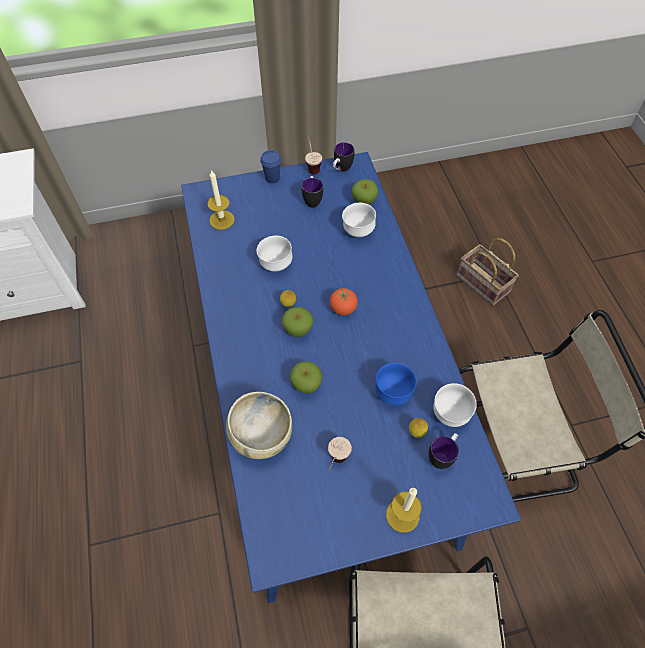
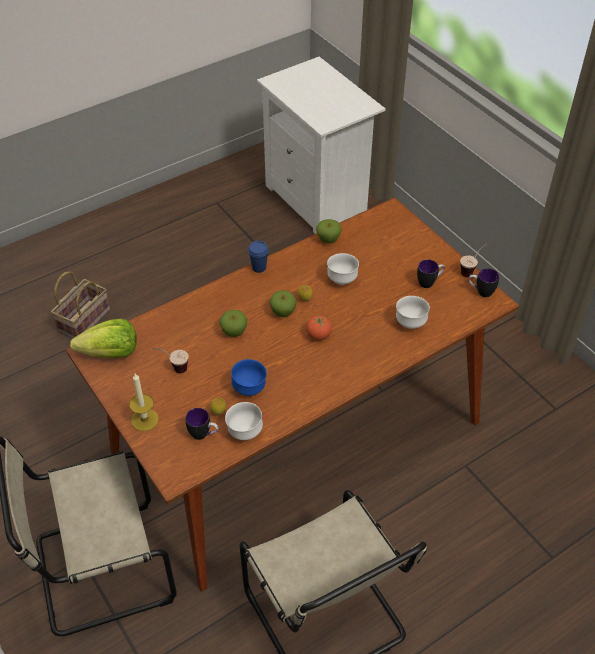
camera: 70 degrees right, 10 degrees down
blue dining table [181,152,521,603] -> brown dining table [66,198,519,592]
candle [207,170,235,230] -> none
beige bowl [226,392,292,459] -> none
blue cup [260,150,281,183] -> blue cup moved to [248,241,269,273]
apple [352,179,378,205] -> apple moved to [316,219,342,244]
basket [457,238,519,306] -> basket moved to [51,271,110,339]
none -> lettuce [70,319,137,358]

